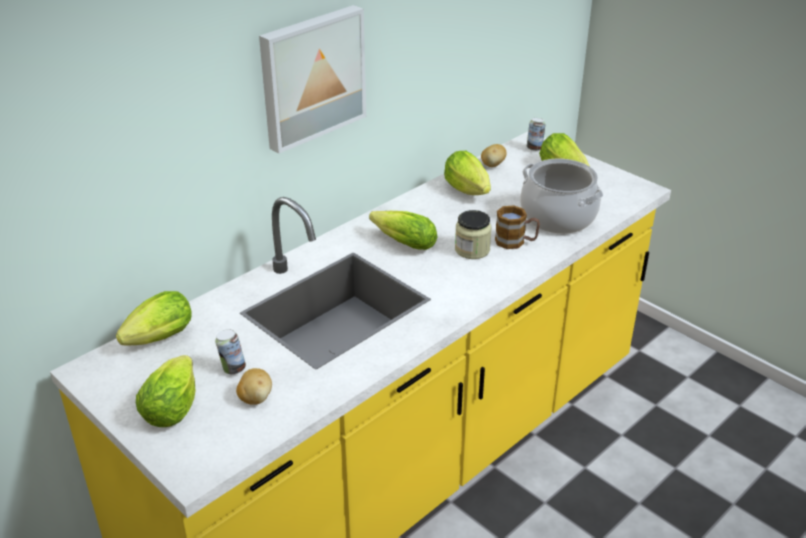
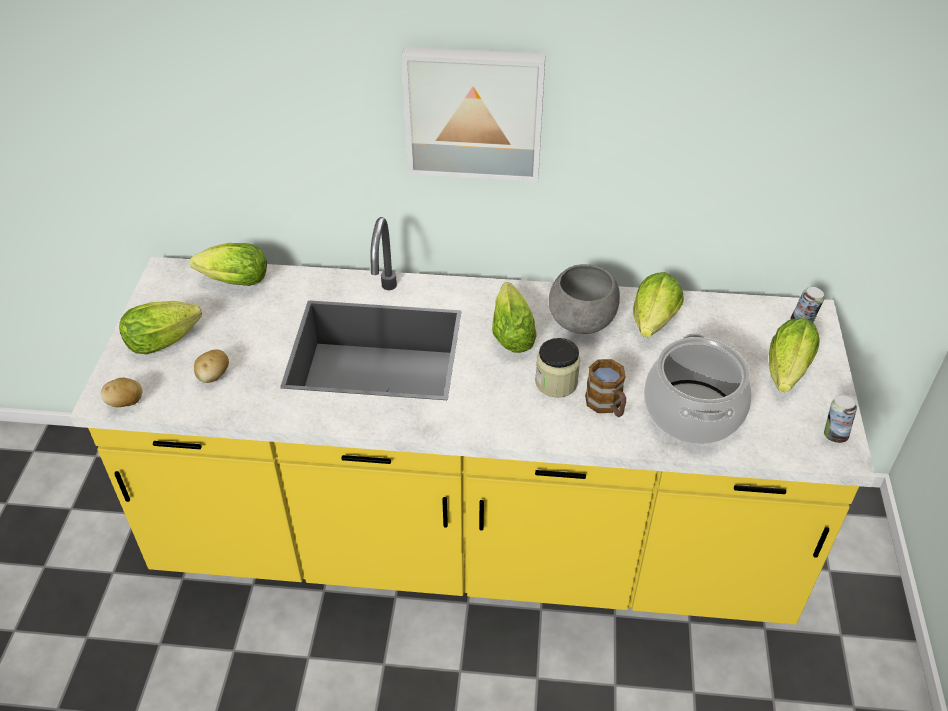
camera: 50 degrees right, 10 degrees up
can [215,329,246,375] -> can moved to [824,395,857,443]
potato [481,144,507,167] -> potato moved to [101,378,142,407]
none -> grey bowl [549,264,620,334]

